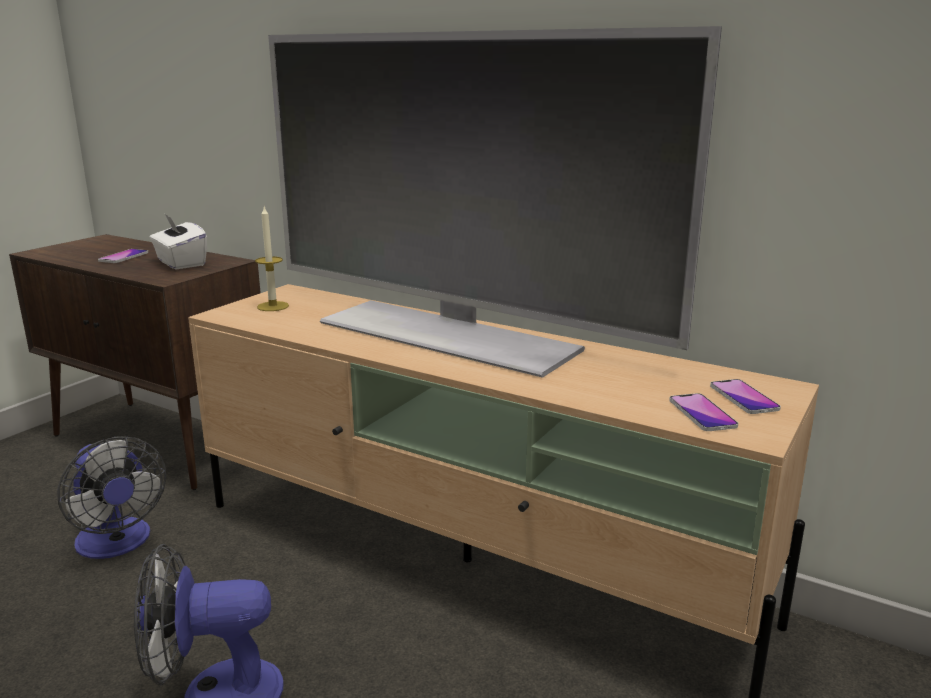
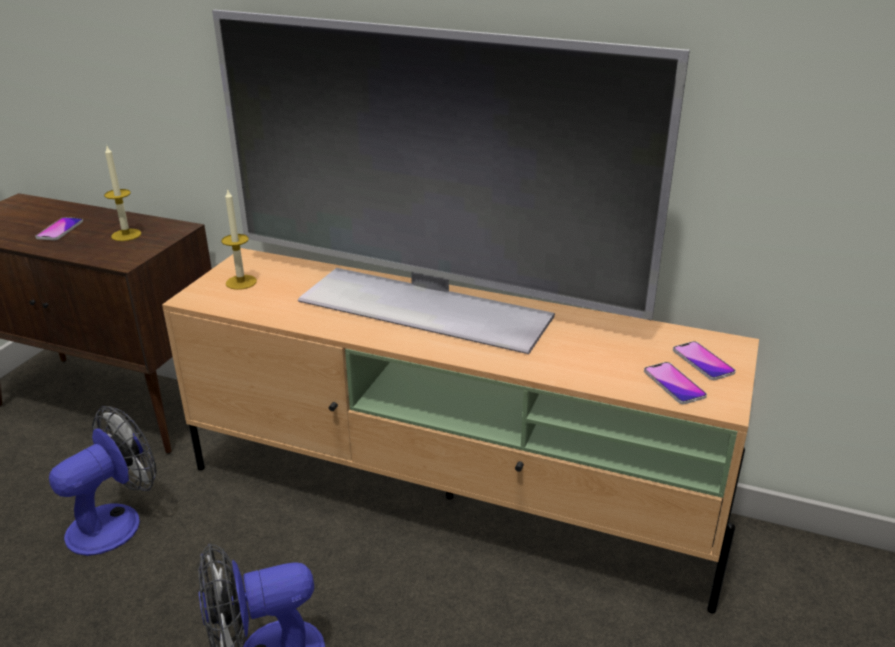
camera: 10 degrees left, 10 degrees up
fan [57,436,166,559] -> fan turned 90 degrees counterclockwise [49,406,157,556]
white tissue box [149,214,207,269] -> candle [104,146,141,241]

